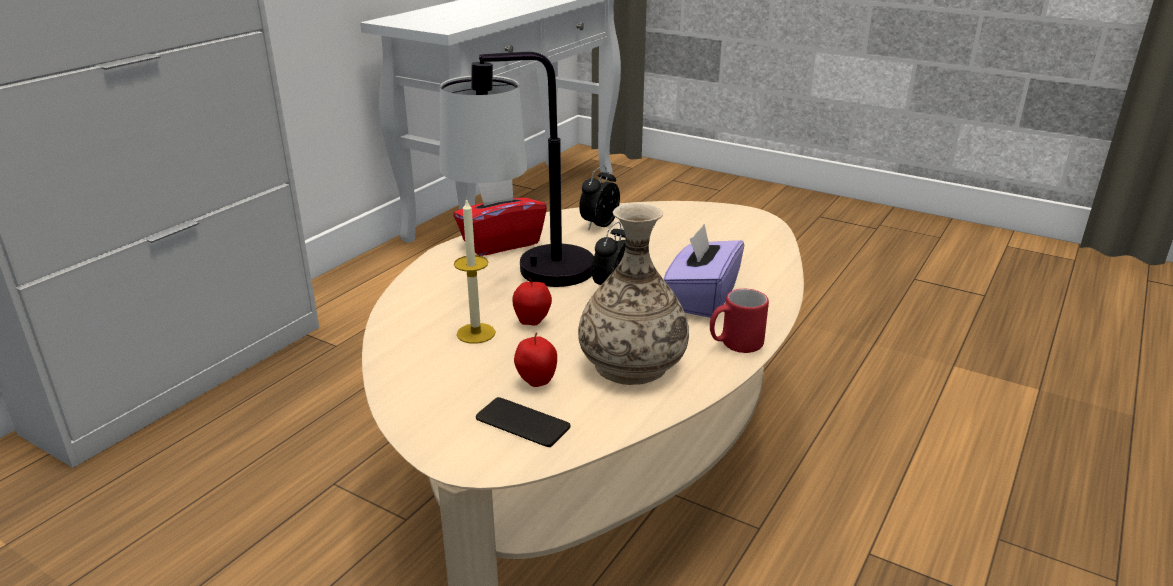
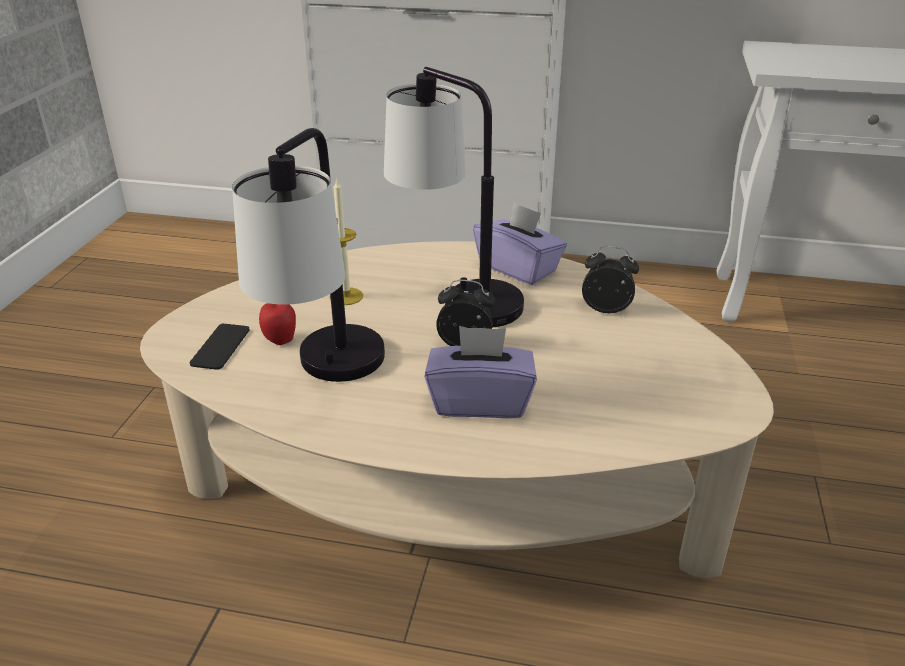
camera: 70 degrees right, 5 degrees up
red tissue box [453,179,547,256] -> purple tissue box [473,202,567,285]
apple [512,278,552,325] -> none
vase [578,203,689,385] -> table lamp [232,128,385,382]
red mug [710,289,769,353] -> none

